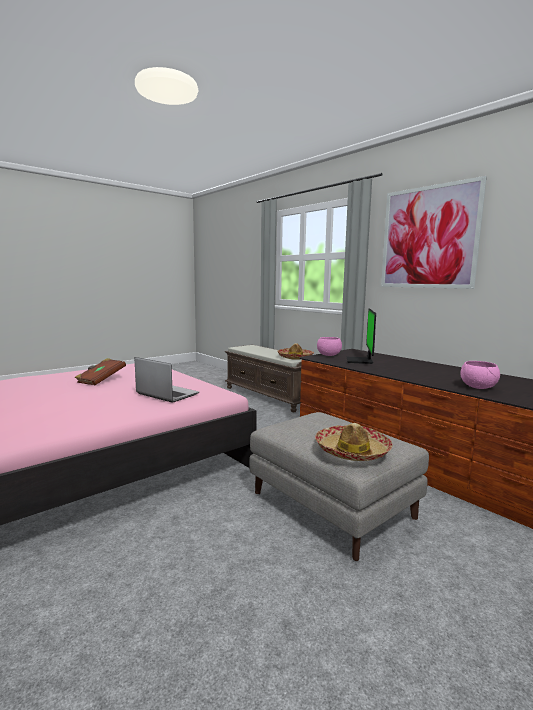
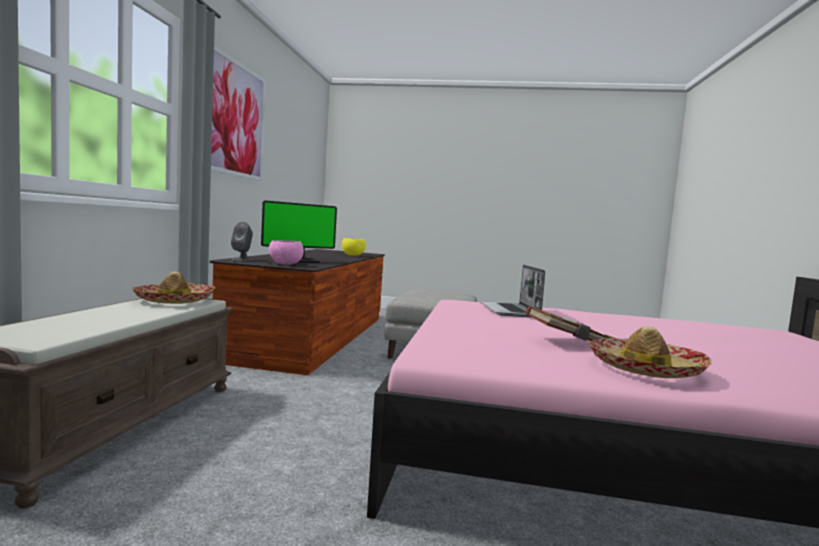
camera: 130 degrees left, 5 degrees down
hat [315,423,393,461] -> hat moved to [589,326,712,378]
pink bowl [460,361,500,389] -> yellow bowl [342,238,366,256]
none -> grey speaker [231,222,253,261]

